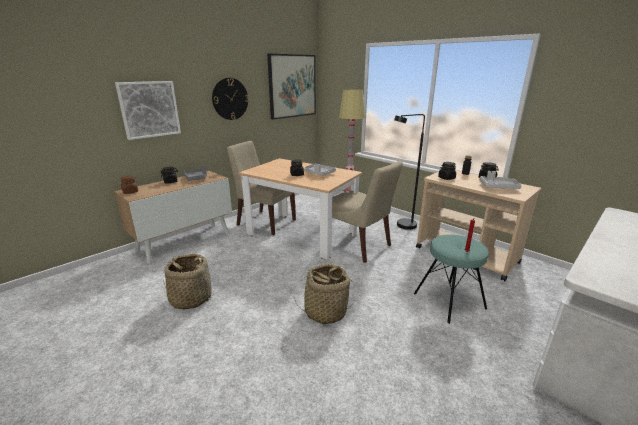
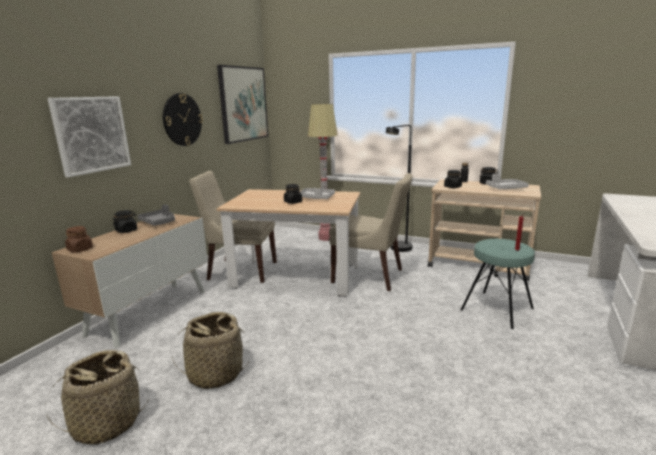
camera: 20 degrees left, 5 degrees down
basket [294,264,354,324] -> basket moved to [45,350,149,445]

